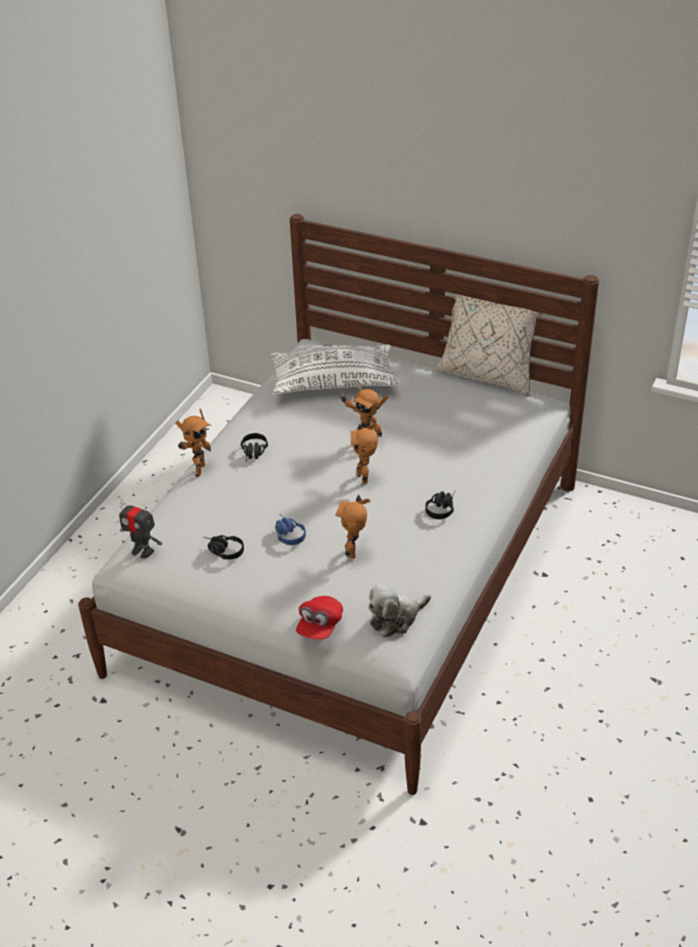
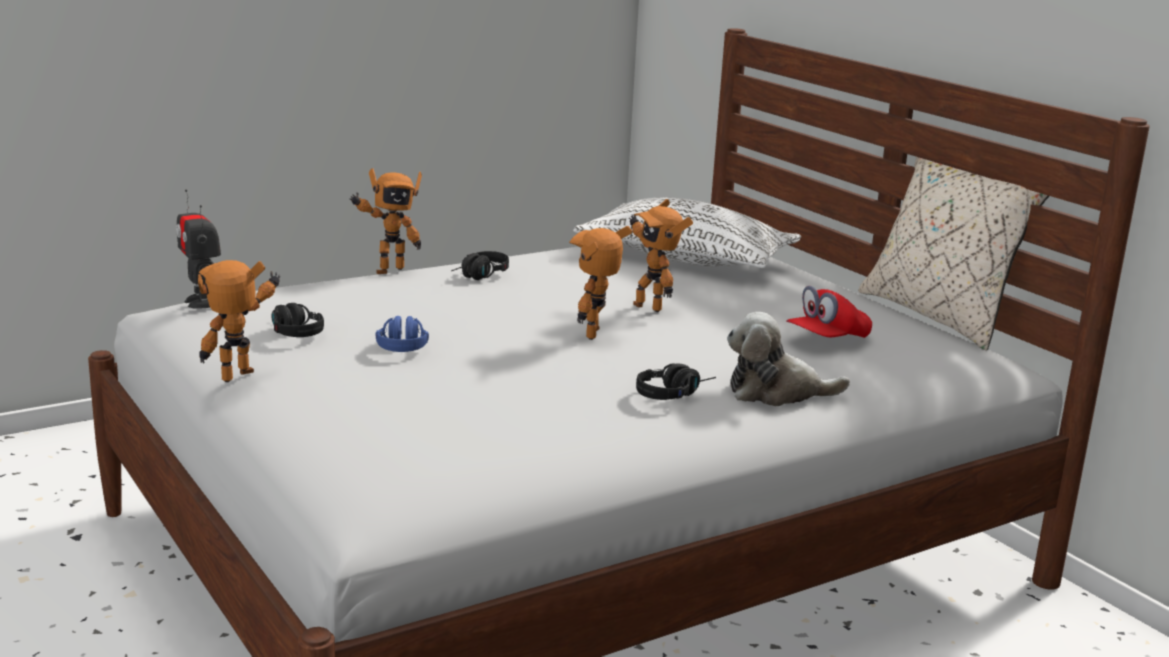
camera: 30 degrees right, 20 degrees down
red cap [296,596,343,639] -> red cap moved to [786,286,872,338]
toy robot [335,495,371,559] -> toy robot moved to [198,260,280,382]
plush toy [368,584,431,637] -> plush toy moved to [727,312,850,406]

